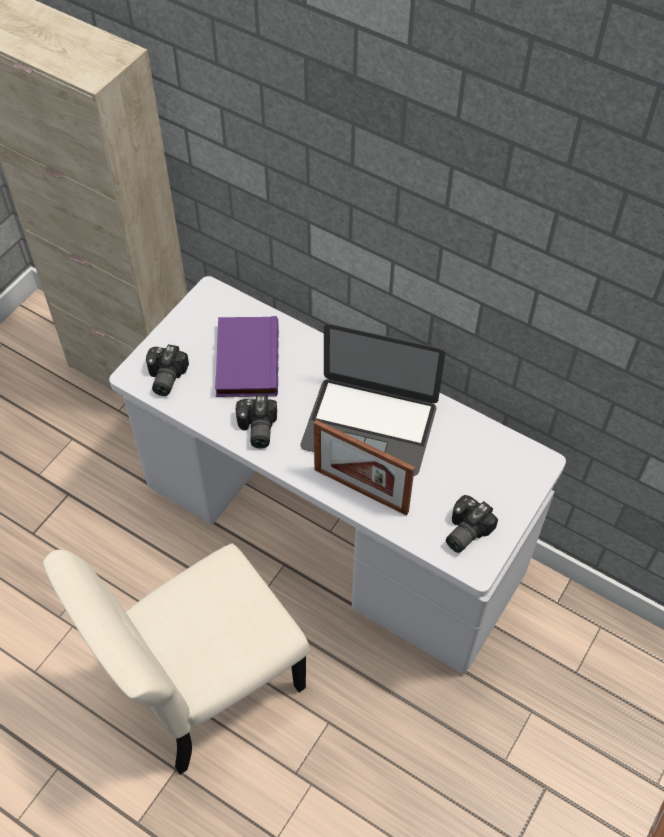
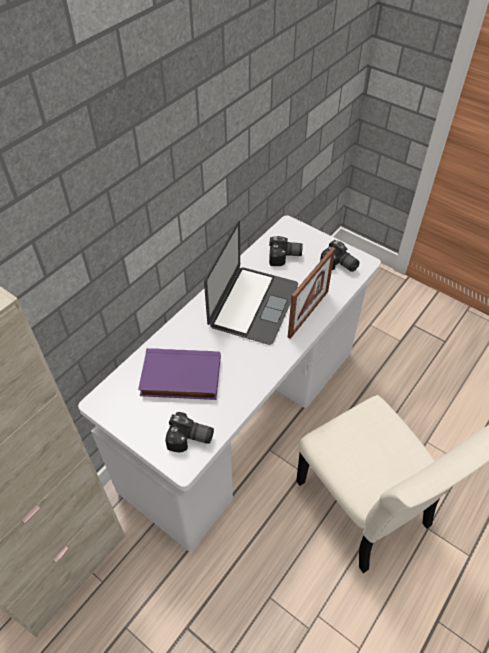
camera: 85 degrees left, 5 degrees down
camera [236,395,277,449] -> camera moved to [269,236,303,266]

